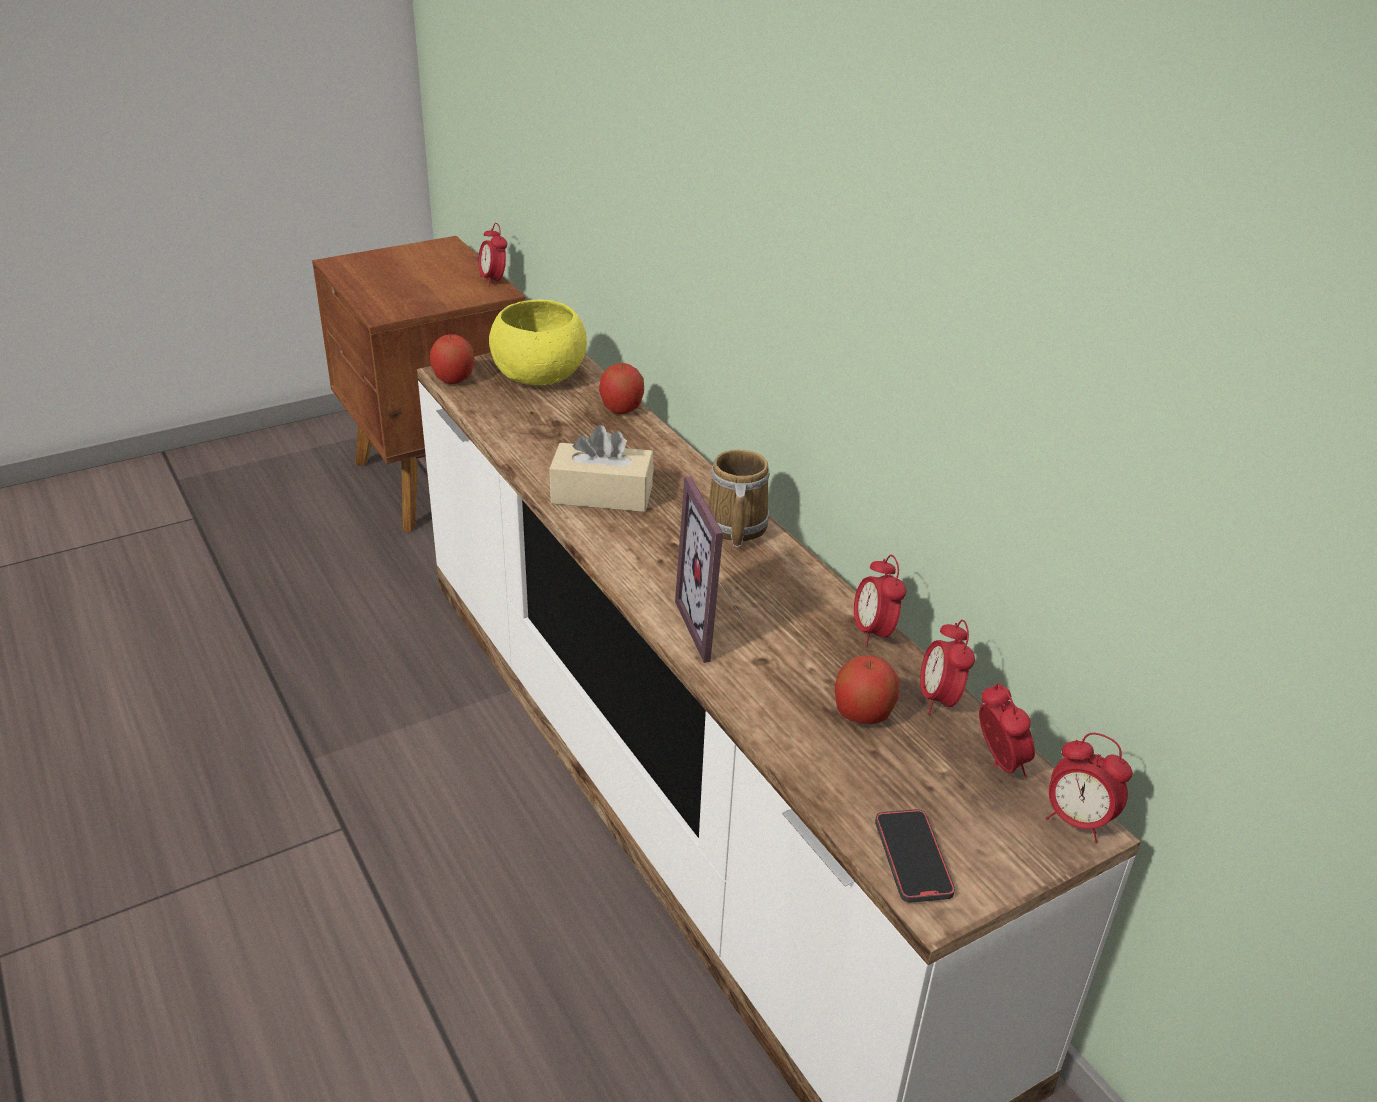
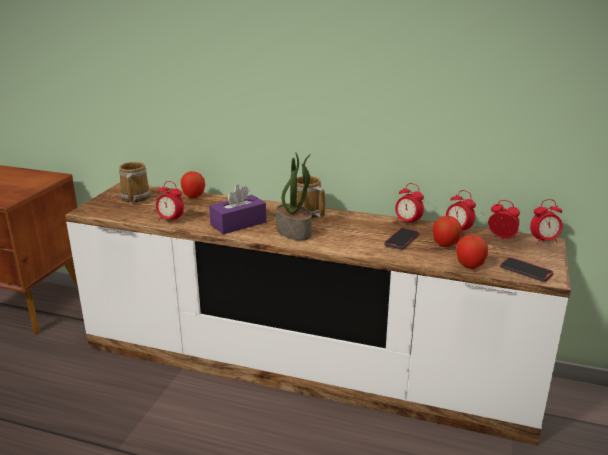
camera: 40 degrees left, 10 degrees down
apple [430,334,474,384] -> apple moved to [456,235,488,269]
alarm clock [478,223,507,287] -> alarm clock moved to [156,181,184,224]
yellow bowl [489,299,587,385] -> mug [119,162,150,203]
beige tissue box [549,425,654,512] -> purple tissue box [209,185,266,234]
picture frame [675,476,746,663] -> none
none -> potted plant [276,152,312,240]
none -> phone [384,227,419,250]

